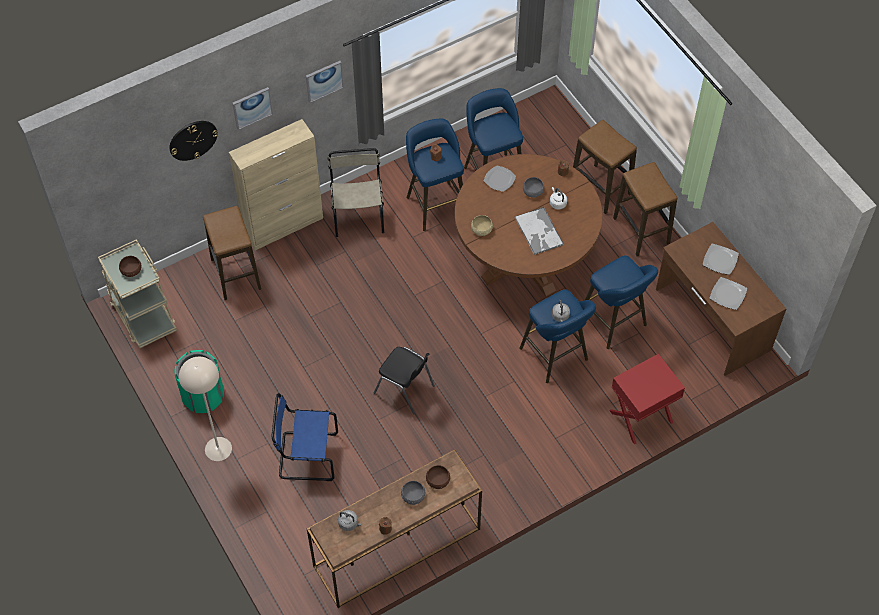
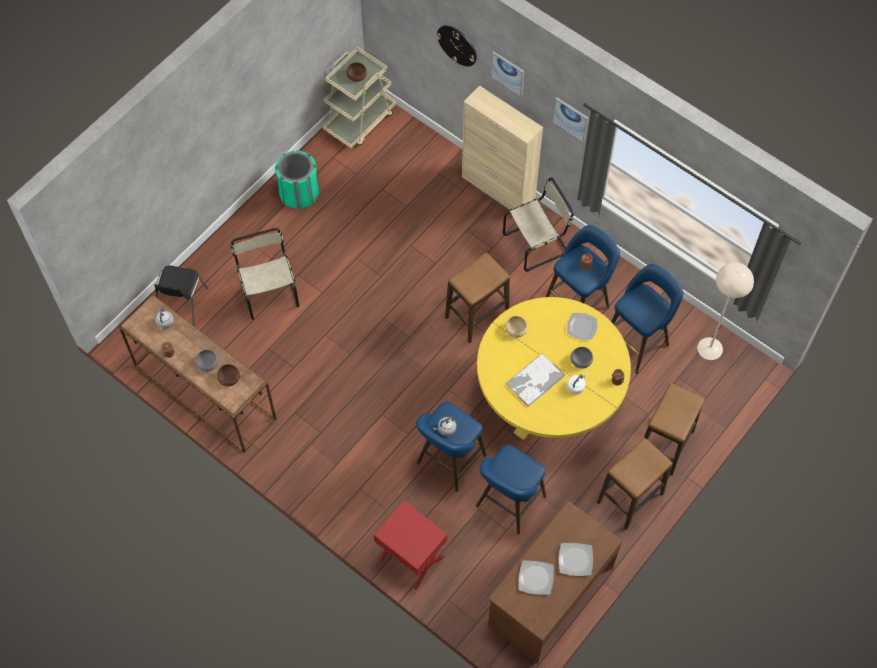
camera: 70 degrees right, 5 degrees up
beige floor lamp [179,357,232,461] -> beige floor lamp moved to [697,263,754,360]
stool [203,206,261,300] -> stool moved to [445,252,510,343]
blue chair [272,393,338,481] -> beige chair [231,228,299,320]
black chair [374,347,435,415] -> black chair moved to [154,265,208,326]
brown dining table [455,154,603,297] -> yellow dining table [477,297,631,441]

